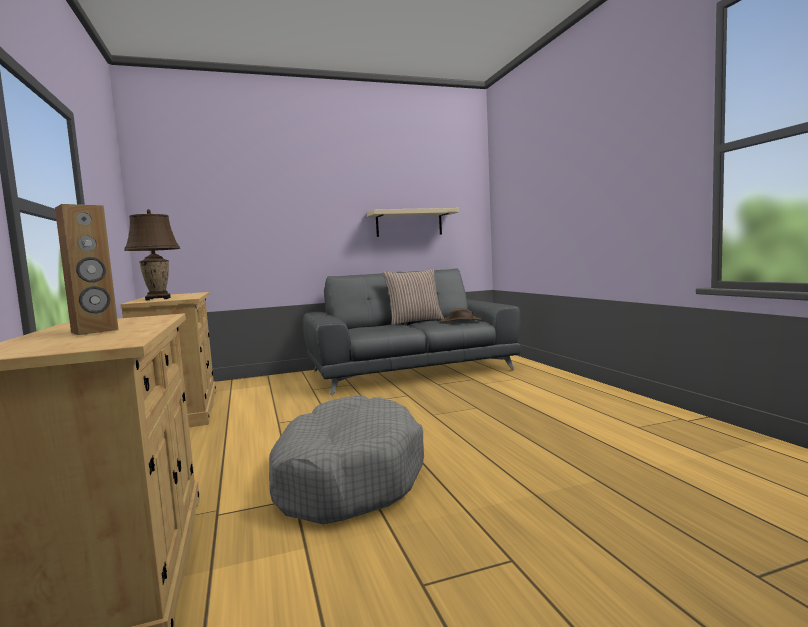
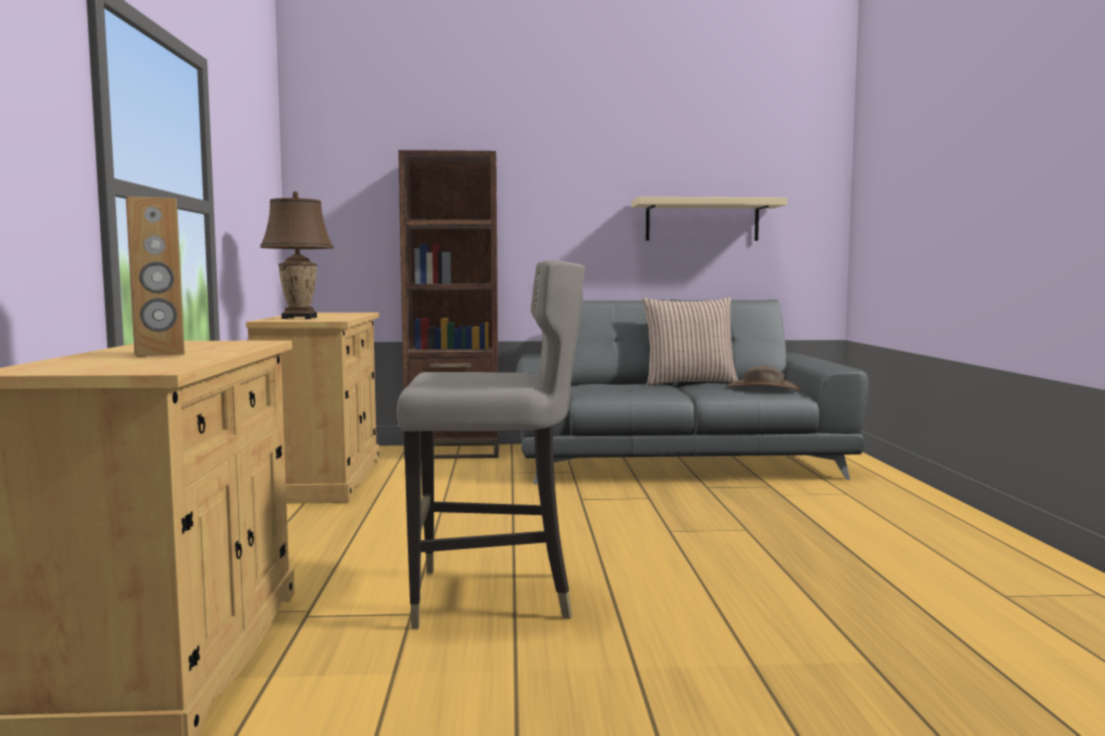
camera: 15 degrees right, 0 degrees up
grey dog bed [269,395,424,524] -> grey stool [397,260,585,629]
none -> brown bookcase [398,150,499,459]

